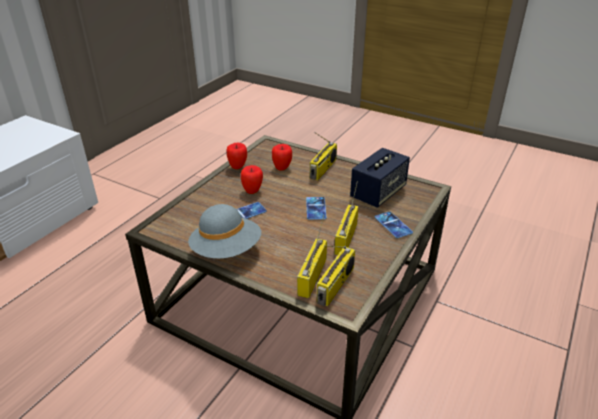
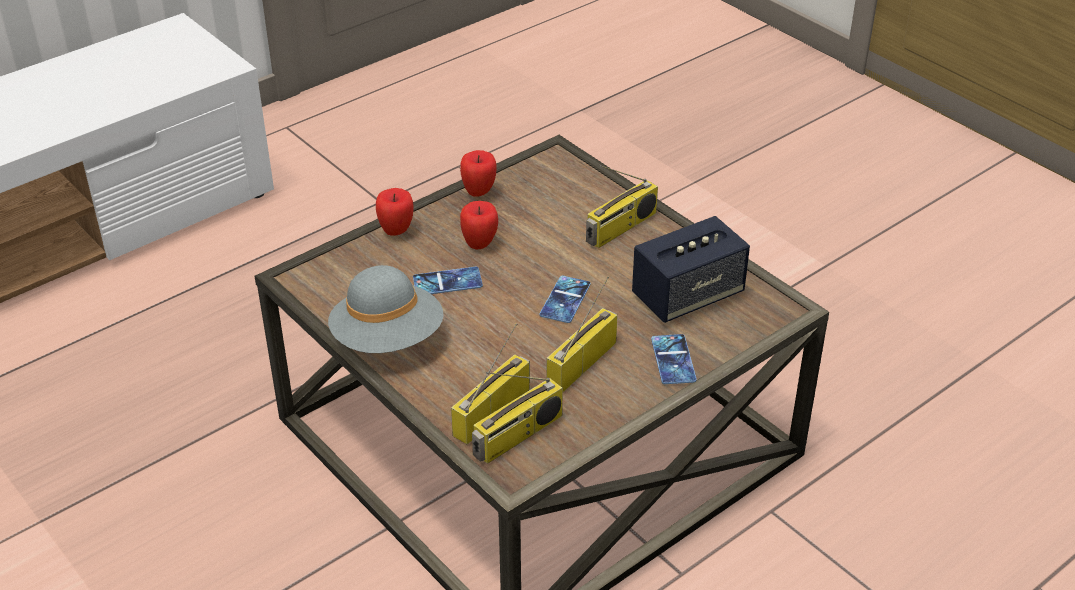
camera: 20 degrees right, 5 degrees up
apple [272,144,292,171] -> apple moved to [376,188,413,236]

